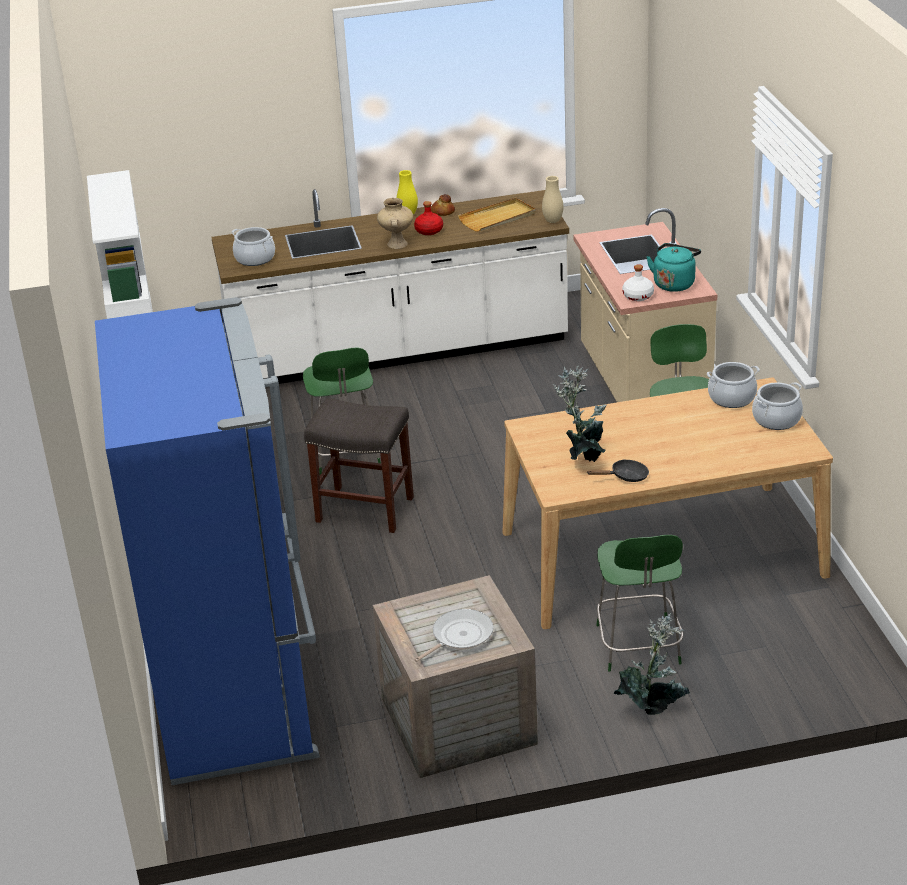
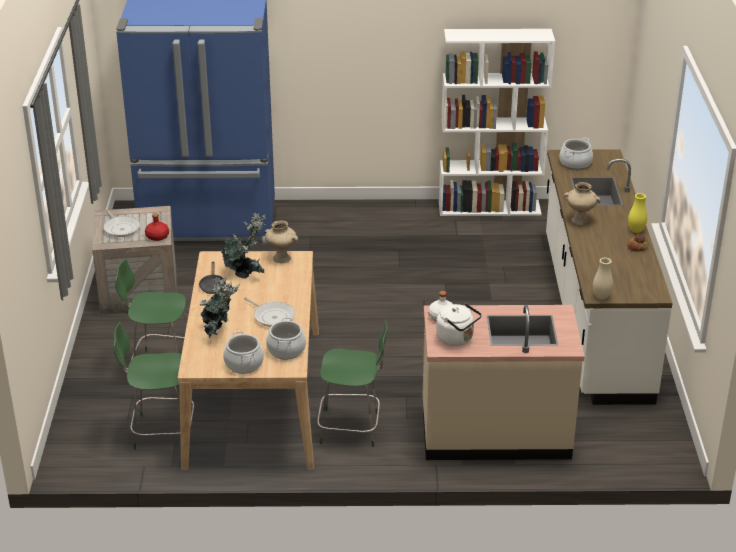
camera: 100 degrees right, 0 degrees up
green chair [303,348,381,475] -> green chair moved to [114,322,194,450]
grey stool [304,398,414,533] -> none
red bottle [414,201,443,235] -> red bottle moved to [145,213,169,241]
beige tray [458,198,536,232] -> none
potted plant [614,613,690,715] -> potted plant moved to [199,277,240,338]
turquoise kettle [647,243,701,292] -> white kettle [436,303,482,346]
none -> frying pan [244,297,295,327]
none -> beige vase [264,221,298,263]

